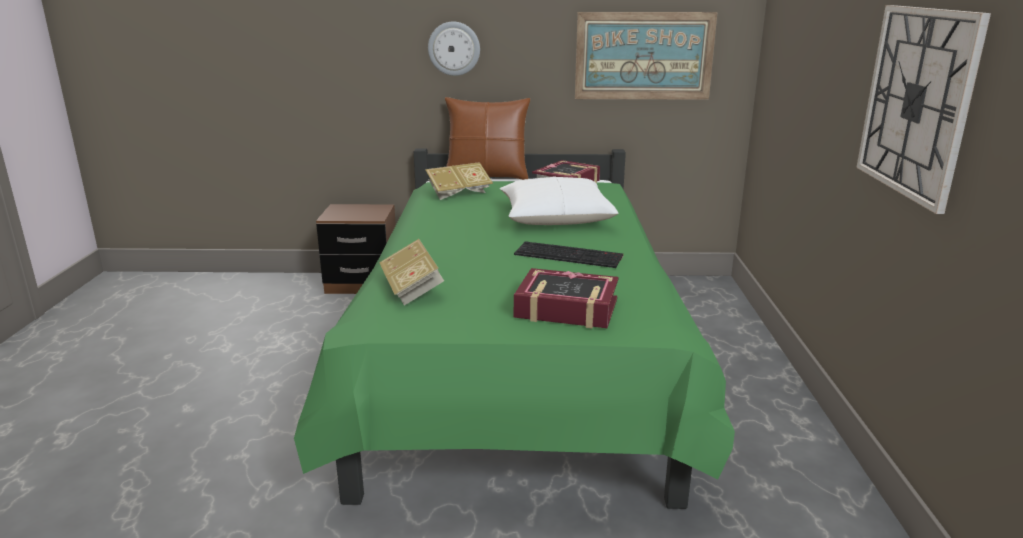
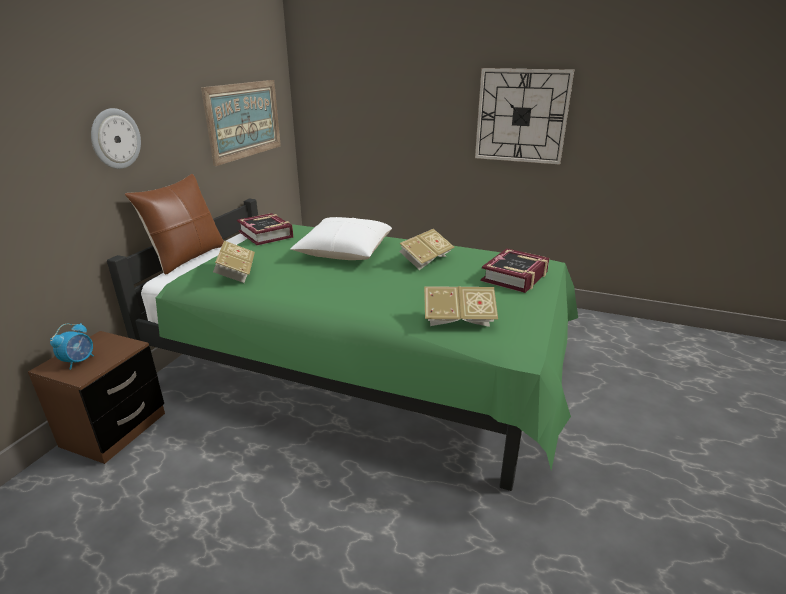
camera: 70 degrees left, 5 degrees up
keyboard [514,241,623,268] -> book [399,229,455,270]
none -> alarm clock [50,323,94,370]

